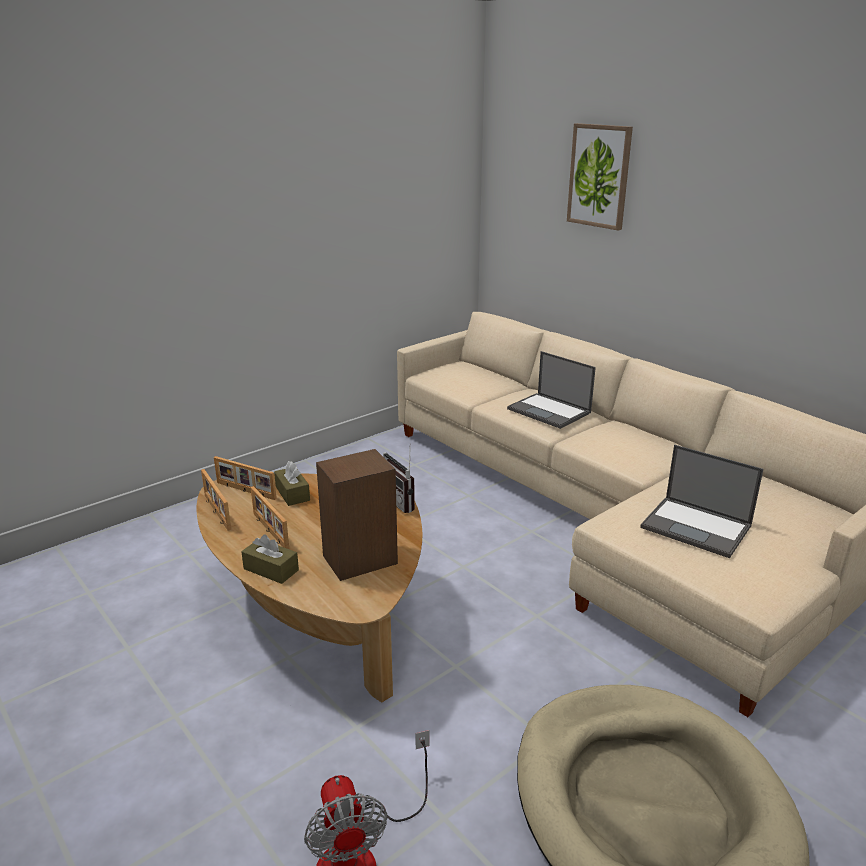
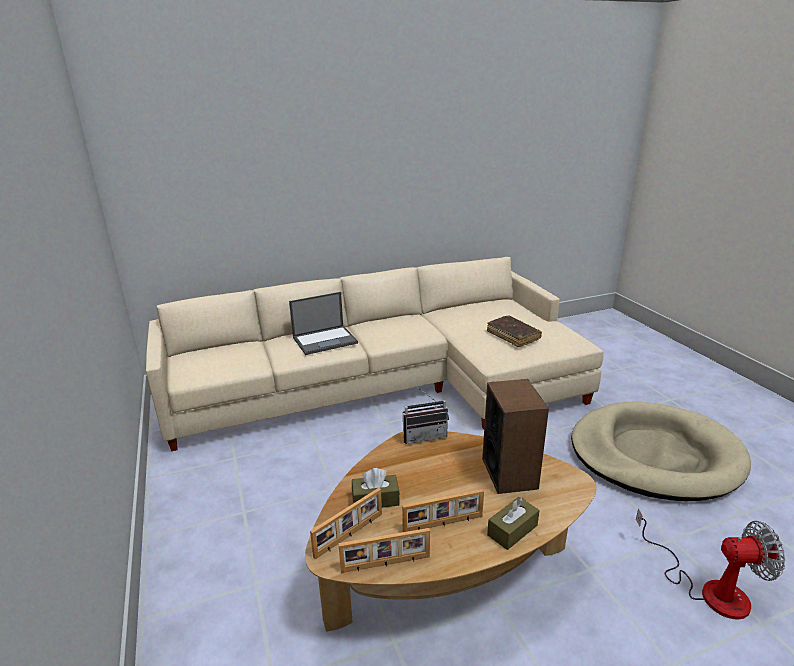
camera: 70 degrees left, 0 degrees up
picture [567,123,633,230] -> none
laptop [640,445,763,558] -> brown book [487,315,542,347]

